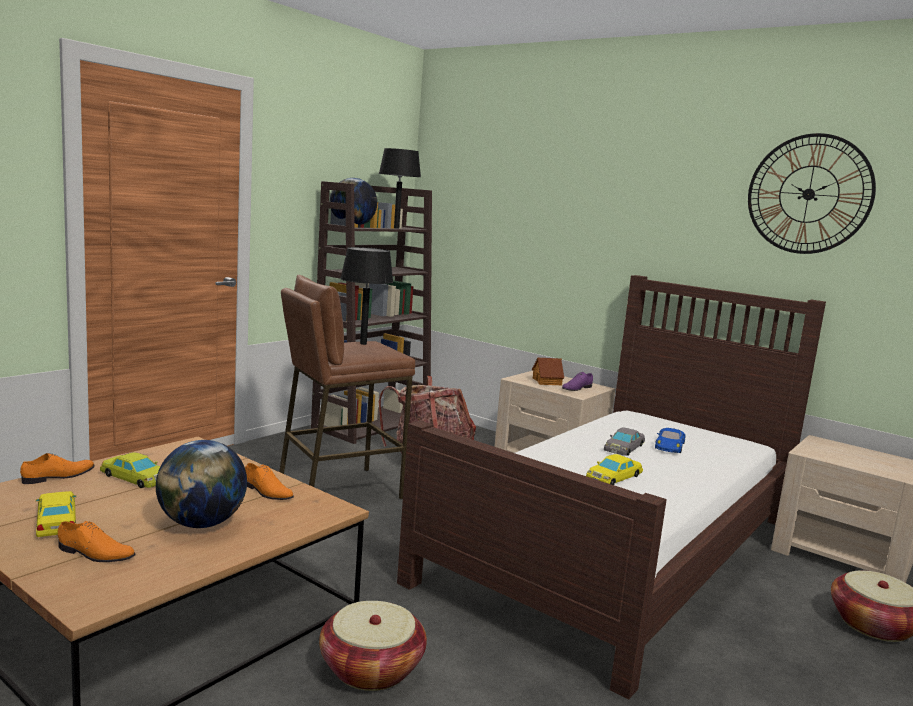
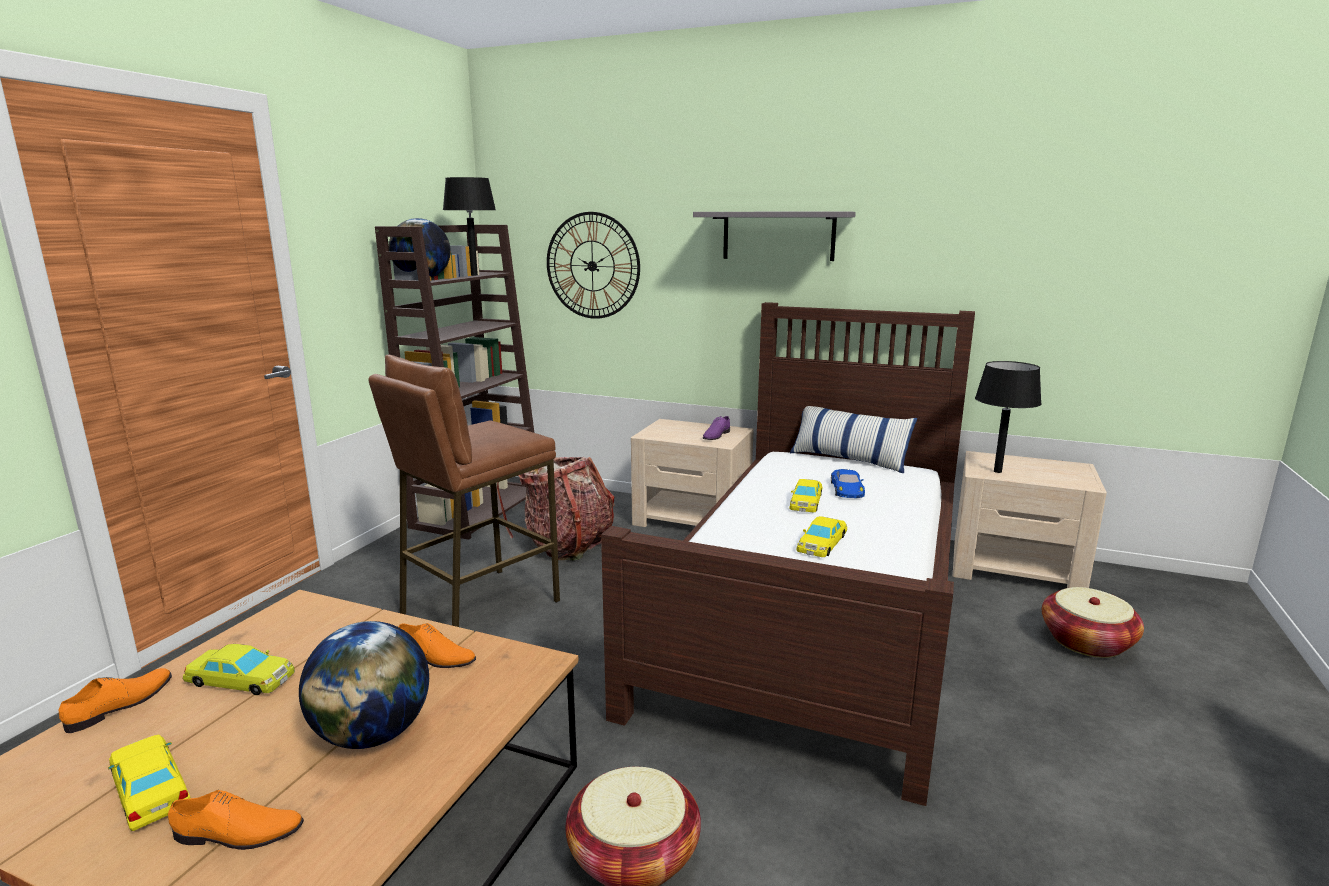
camera: 15 degrees left, 5 degrees up
black table lamp [340,247,393,345] -> black table lamp moved to [975,361,1042,473]
toy house [532,358,564,386] -> none
grey toy car [604,427,645,456] -> yellow toy car [790,479,822,512]
wall clock [748,133,876,254] -> wall clock moved to [547,212,640,319]
none -> grey shelf [693,211,856,261]
none -> pillow [790,406,917,473]

